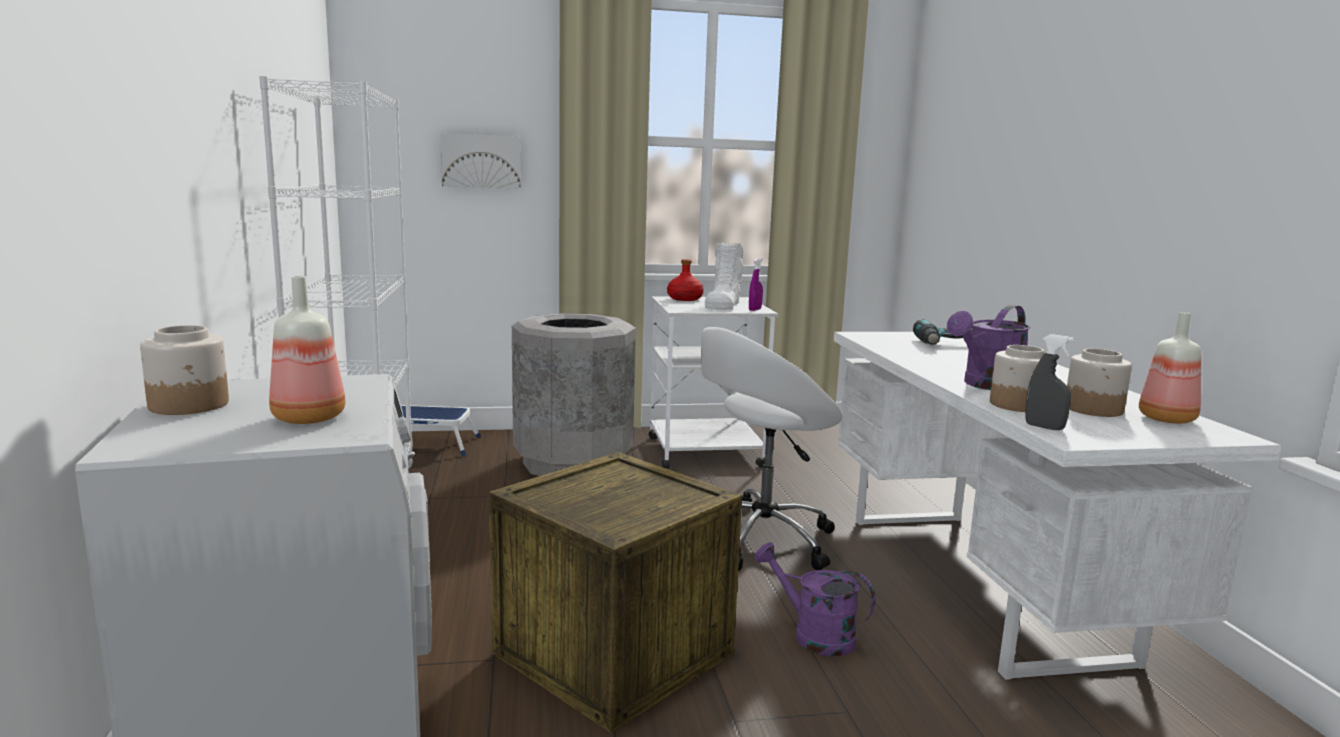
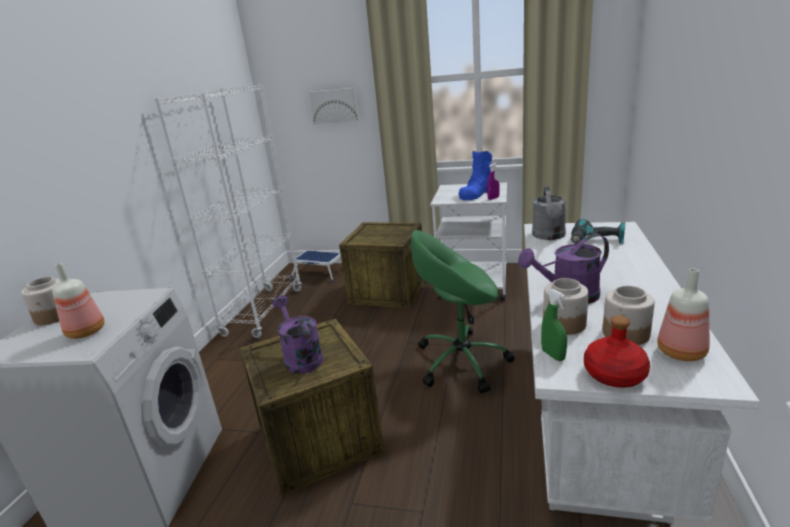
camera: 25 degrees right, 10 degrees up
grey trash can [512,314,636,476] -> crate [339,222,425,308]
red bottle [667,259,704,301] -> red bottle moved to [584,316,650,388]
white office chair [701,327,842,571] -> green office chair [411,230,515,394]
white boot [705,242,744,310] -> blue boot [459,151,492,200]
purple watering can [754,542,875,656] -> purple watering can moved to [273,296,323,374]
grey spray bottle [1026,334,1075,430] -> green spray bottle [541,289,567,361]
none -> grey watering can [532,186,566,240]

